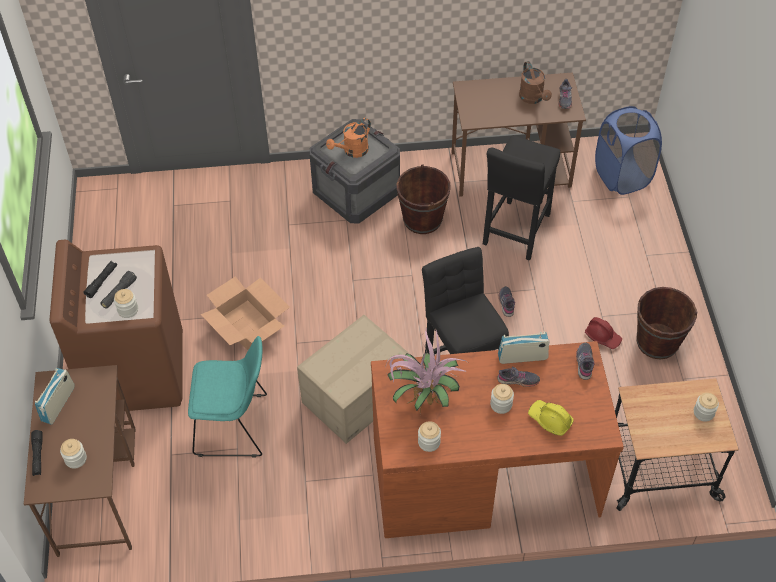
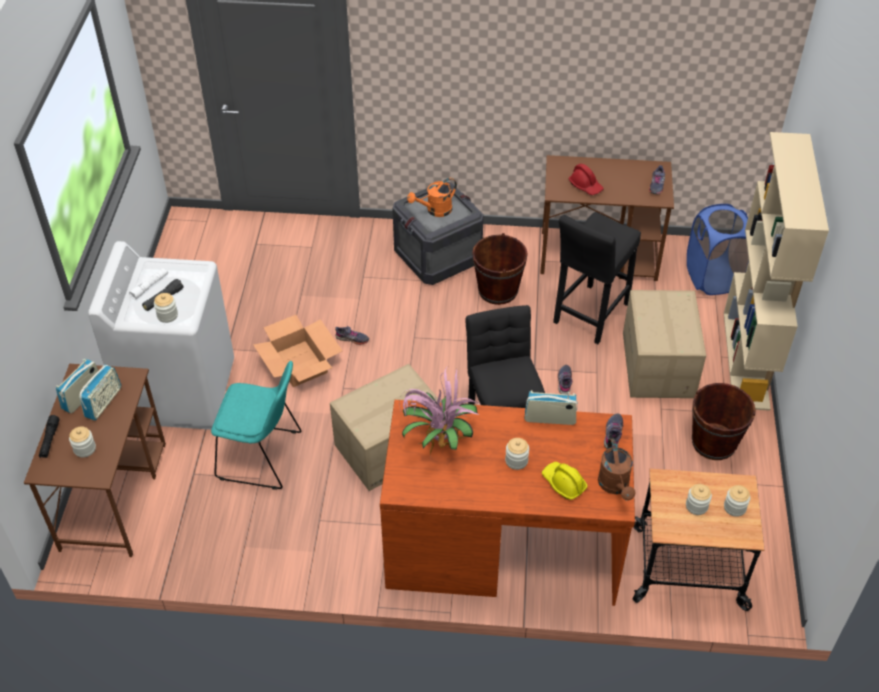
camera: 10 degrees right, 5 degrees down
brown washing machine [49,240,183,411] -> white washing machine [88,241,234,430]
black flashlight [84,261,117,298] -> white flashlight [129,268,168,300]
jar [418,421,441,452] -> jar moved to [686,484,712,515]
grey shoe [497,367,540,387] -> grey shoe moved to [335,326,369,345]
brown watering can [519,61,552,104] -> brown watering can moved to [598,438,636,501]
red hard hat [585,317,622,349] -> red hard hat moved to [569,164,604,195]
none -> radio [79,365,121,420]
none -> cardboard box [623,290,706,398]
none -> beige bookcase [724,132,829,411]

